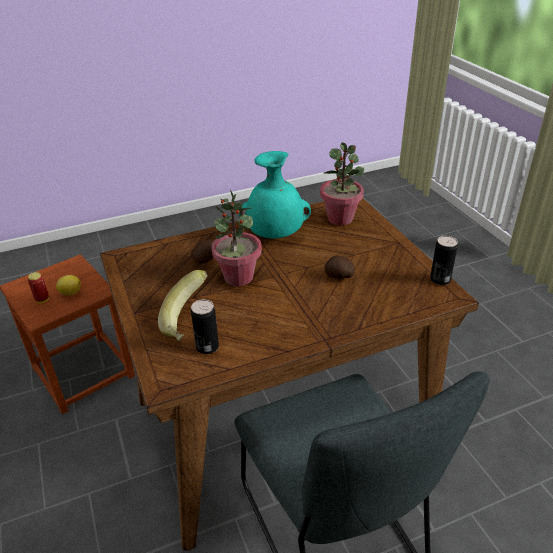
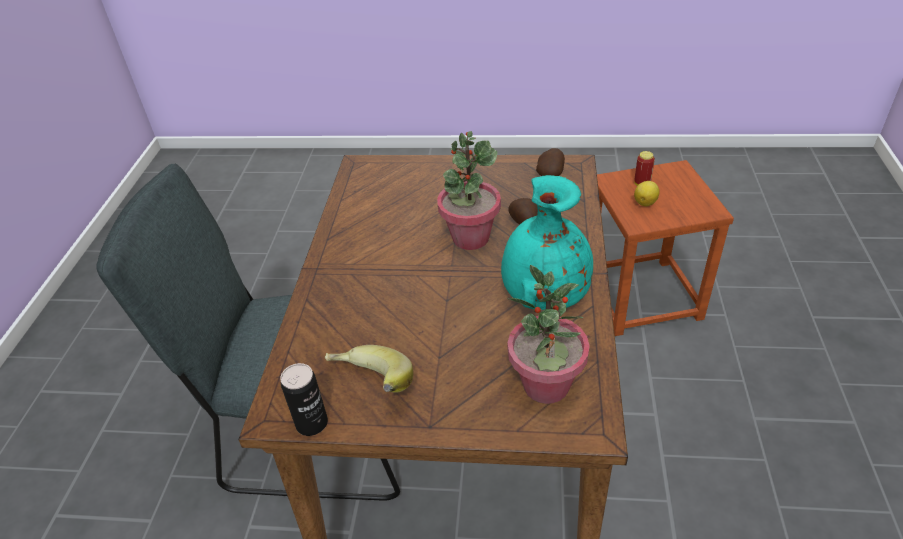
camera: 120 degrees right, 5 degrees up
banana [158,270,208,341] -> banana moved to [325,345,413,393]
can [191,299,219,354] -> none
potato [325,255,355,279] -> potato moved to [536,148,565,176]

